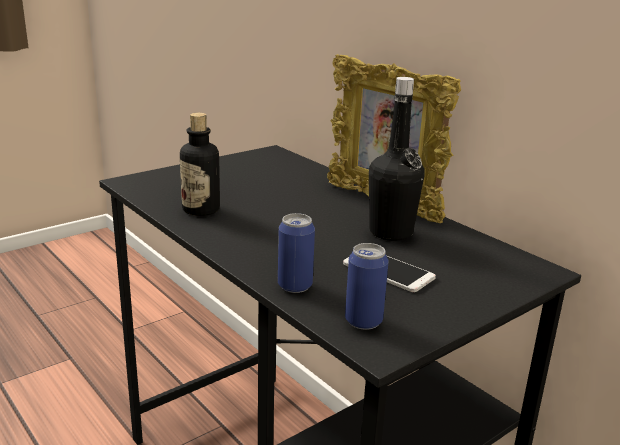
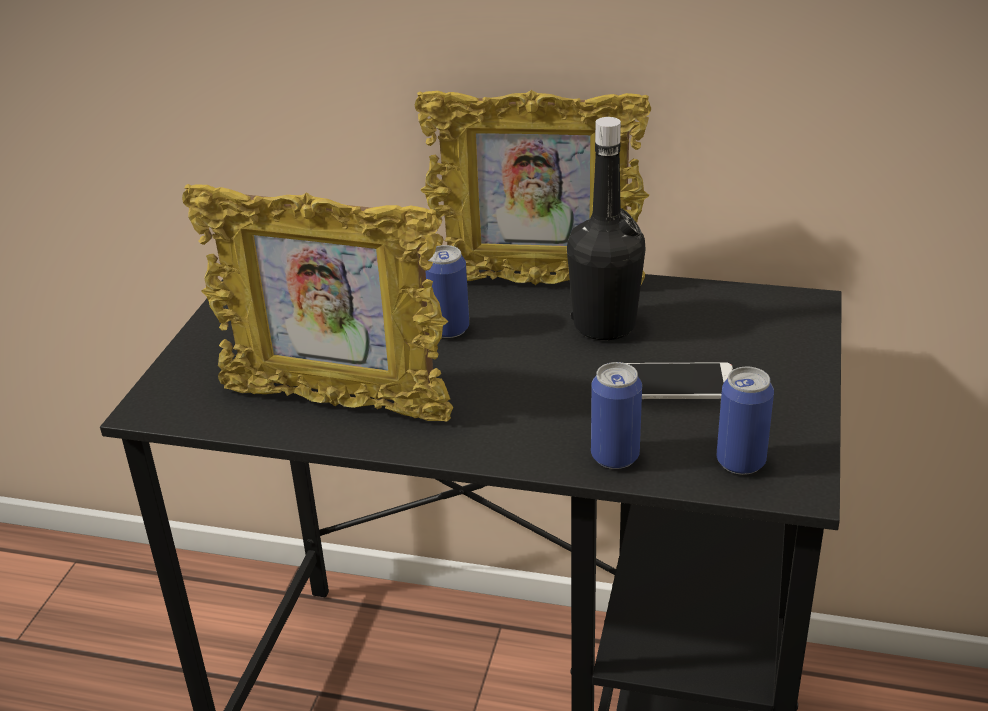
camera: 35 degrees left, 10 degrees up
bottle [180,113,220,216] -> picture frame [182,184,453,422]
none -> can [425,245,469,338]

